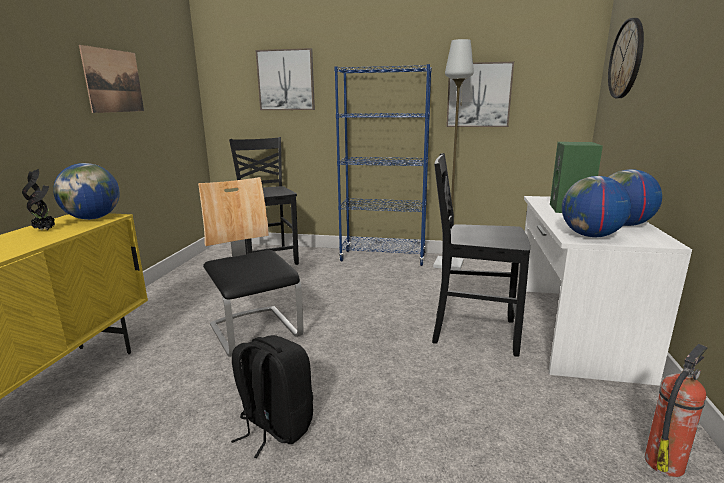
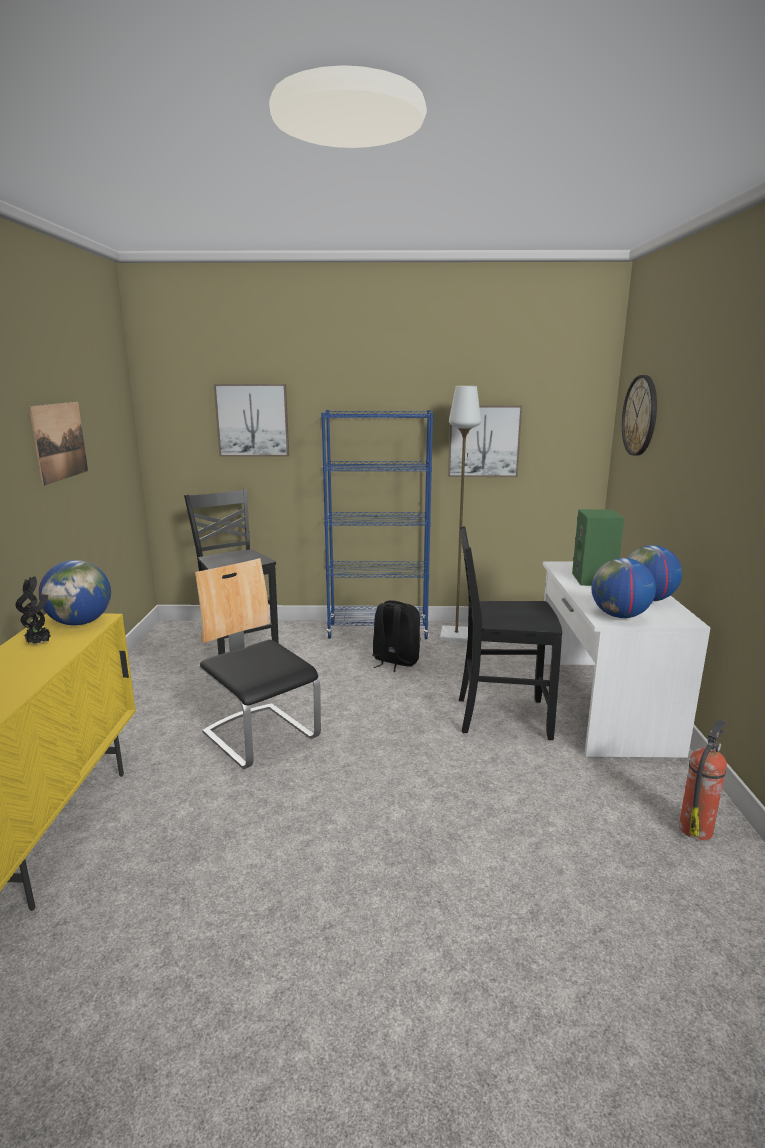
camera: 10 degrees left, 0 degrees up
black backpack [231,335,313,458] -> black backpack moved to [372,600,420,672]

